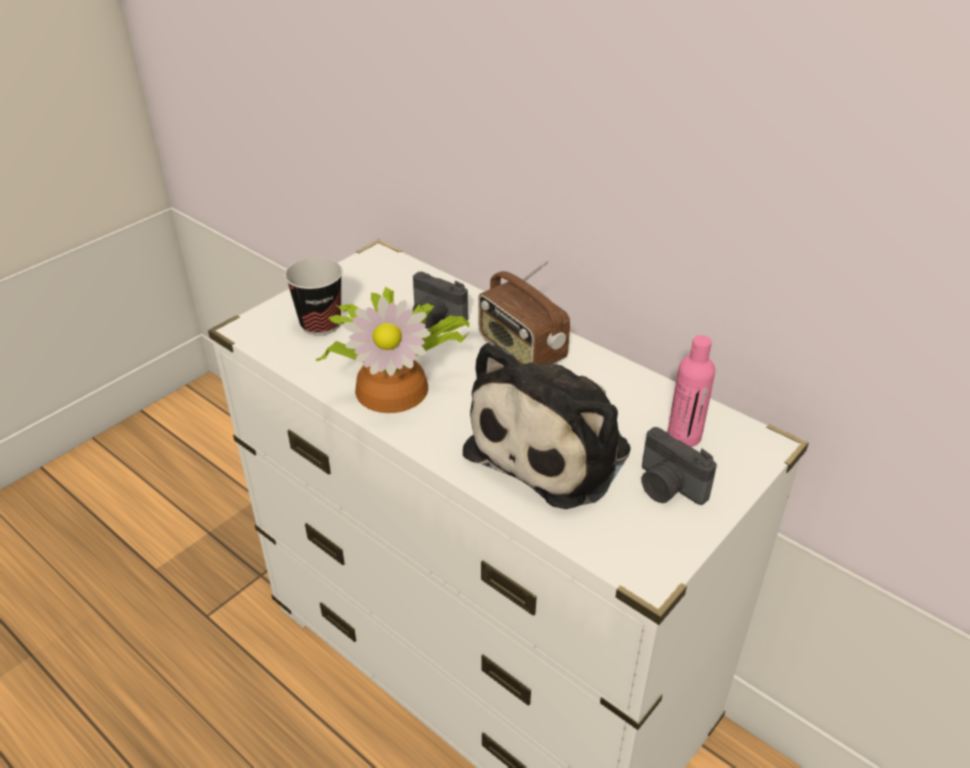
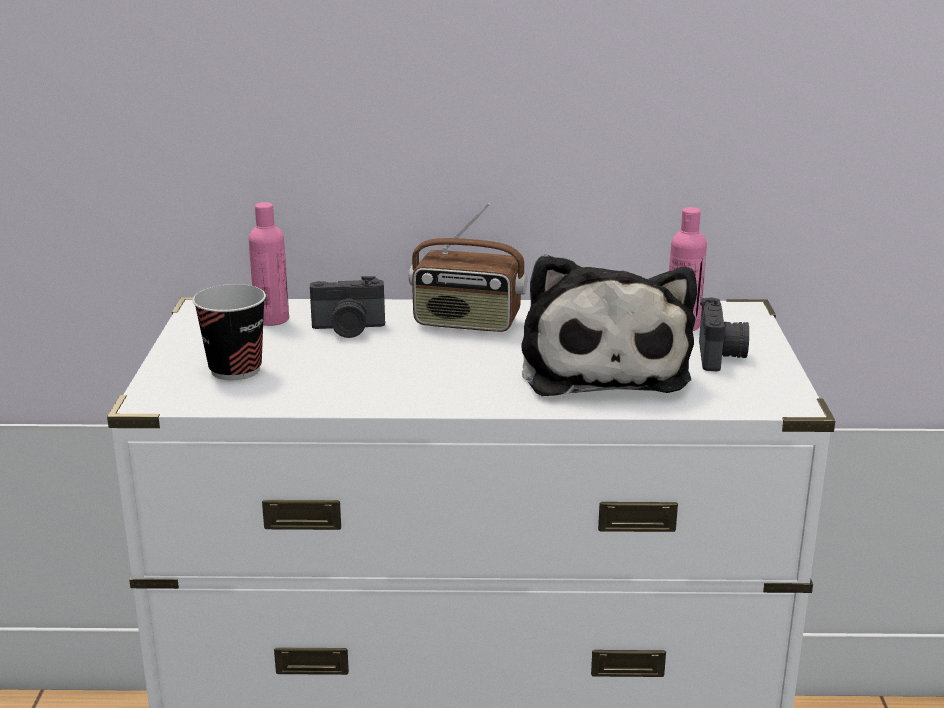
camera: 40 degrees left, 15 degrees down
potted plant [316,287,470,413] -> none
camera [642,427,717,505] -> camera turned 90 degrees counterclockwise [699,297,749,371]
none -> pink bottle [249,202,289,326]

